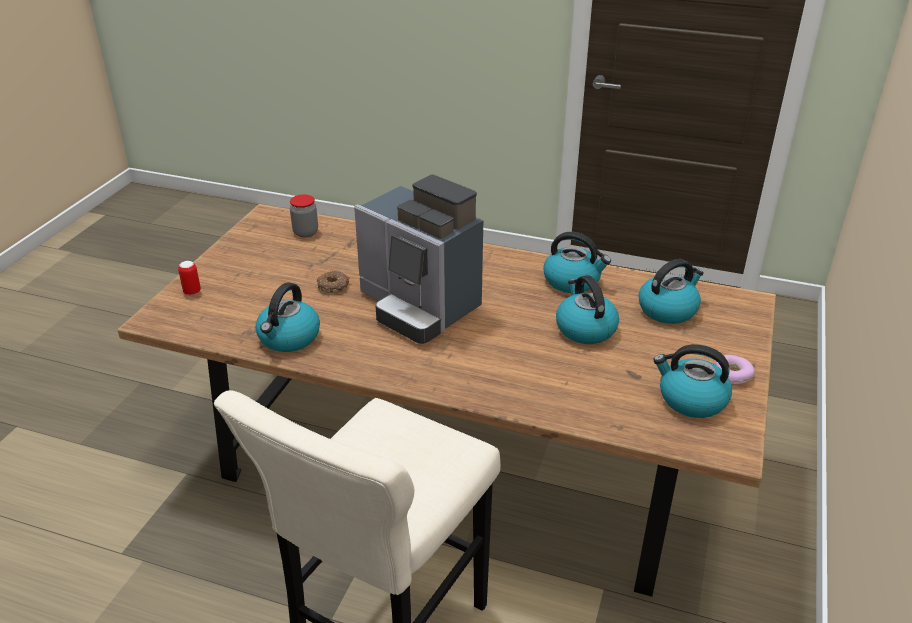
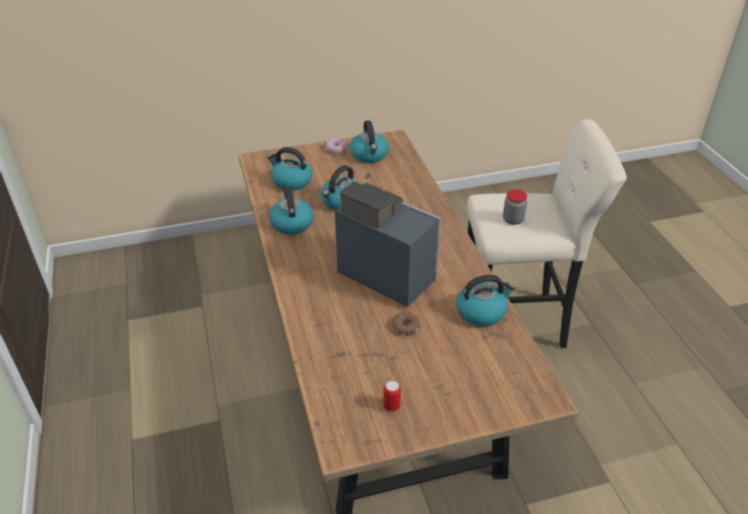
camera: 125 degrees left, 5 degrees up
can [178,261,201,295] -> can moved to [383,381,401,412]
jar [290,194,318,237] -> jar moved to [503,189,527,225]
coffee machine [354,175,483,344] -> coffee machine turned 60 degrees counterclockwise [335,182,441,307]

